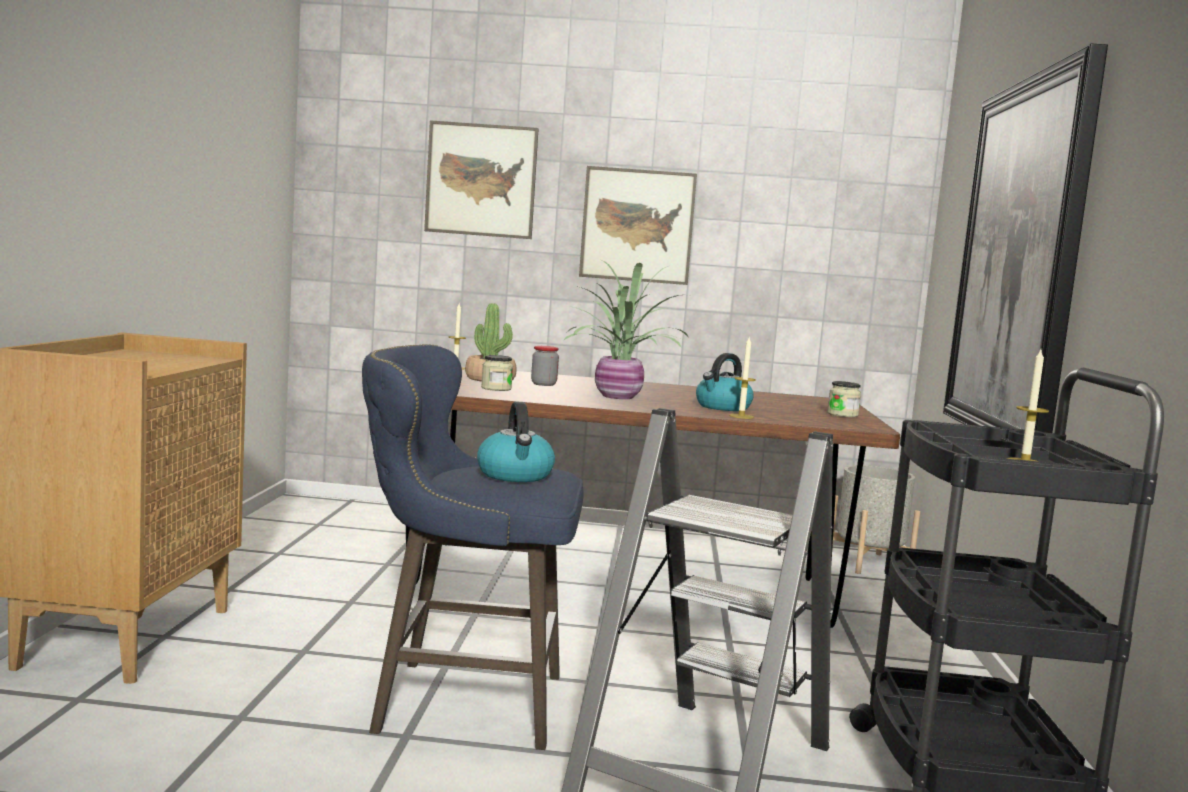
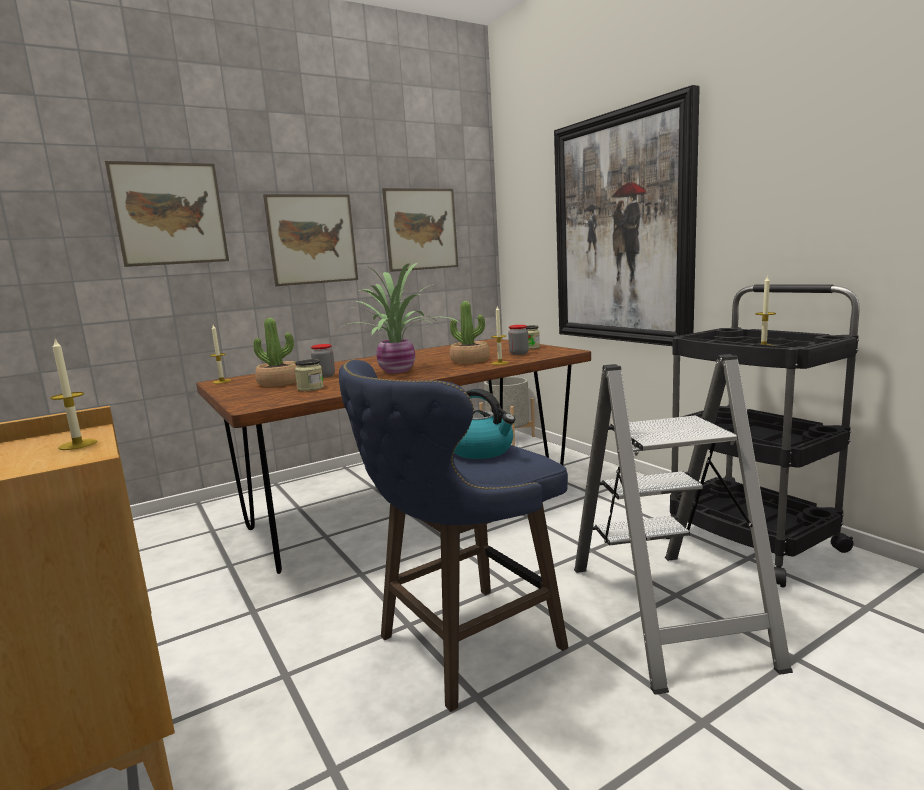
camera: 35 degrees left, 5 degrees up
kettle [696,353,754,411] -> potted plant [450,301,489,364]
none -> candle [50,339,97,450]
none -> picture [382,188,458,272]
none -> jar [508,325,529,355]

